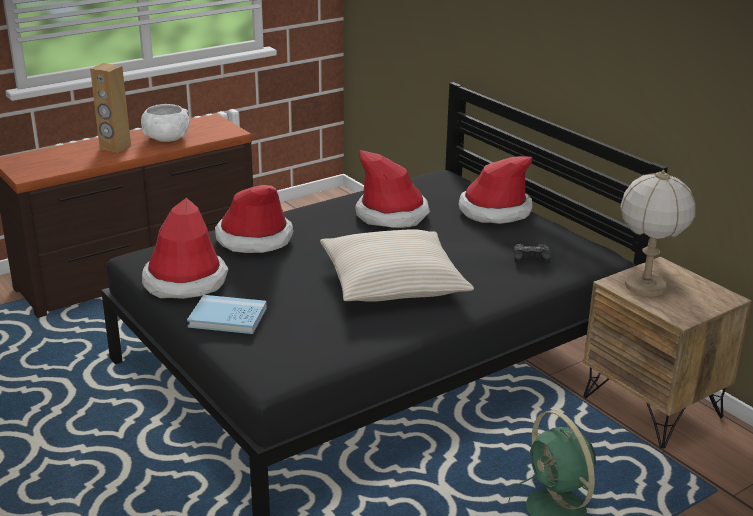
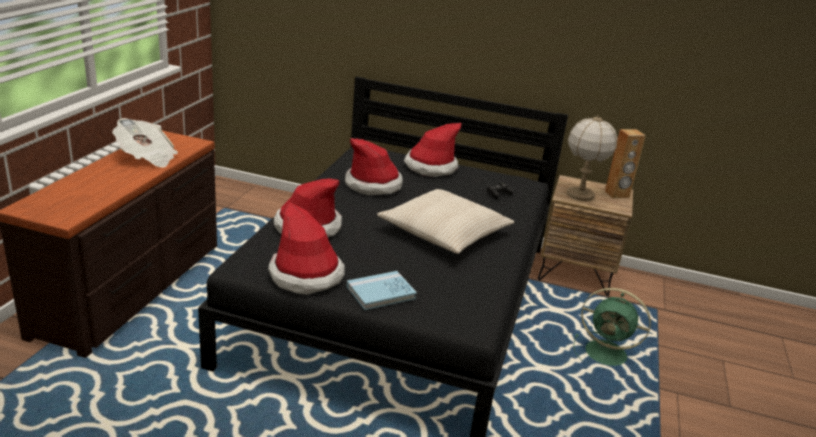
camera: 40 degrees left, 0 degrees up
brown speaker [90,63,131,153] -> brown speaker moved to [605,129,646,199]
white bowl [141,104,190,142] -> newspaper [112,118,178,168]

